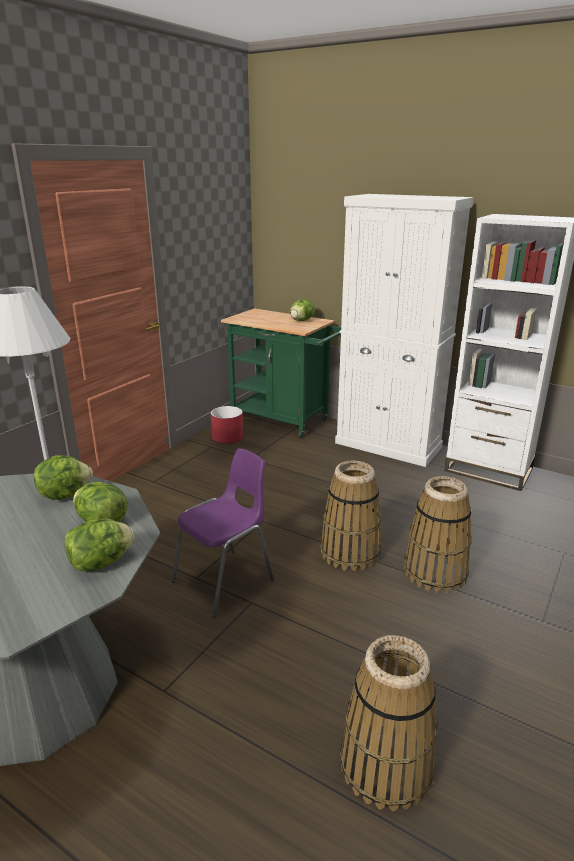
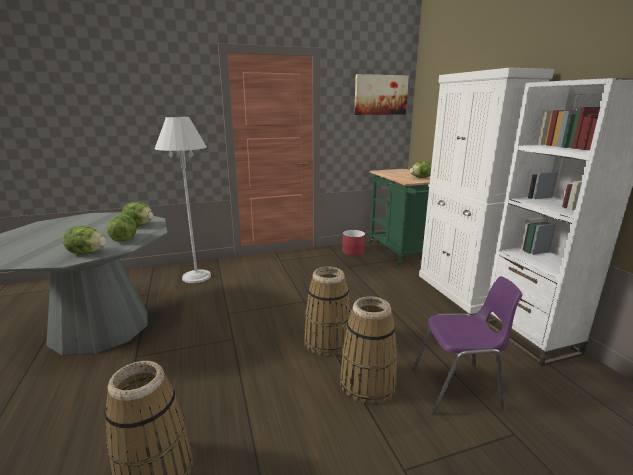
camera: 40 degrees right, 5 degrees down
purple chair [172,448,274,618] -> purple chair moved to [413,276,522,414]
none -> picture [354,74,409,115]

